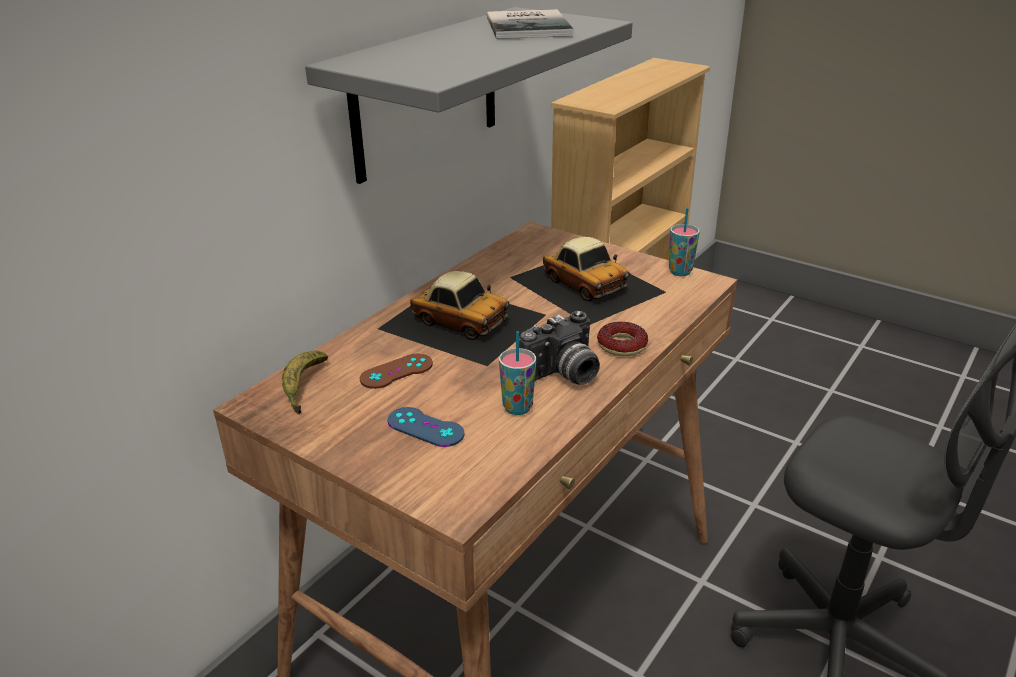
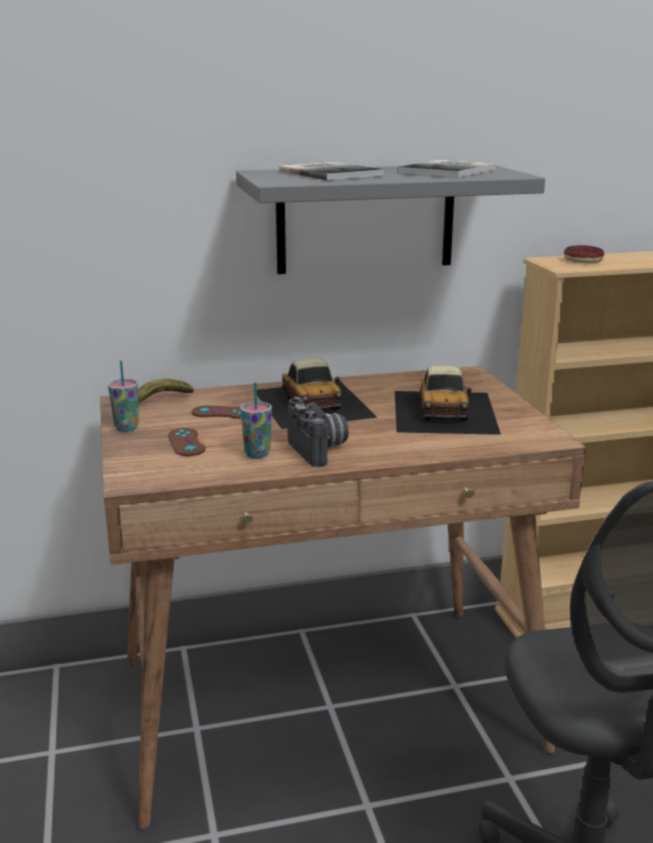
camera: 40 degrees right, 10 degrees down
blue game controller [388,407,464,447] -> brown game controller [168,428,206,456]
camera [519,311,600,385] -> camera turned 120 degrees counterclockwise [288,397,349,467]
donut [597,322,648,356] -> donut moved to [564,245,604,263]
cup [669,208,700,276] -> cup moved to [108,360,139,432]
none -> book [279,162,384,181]

